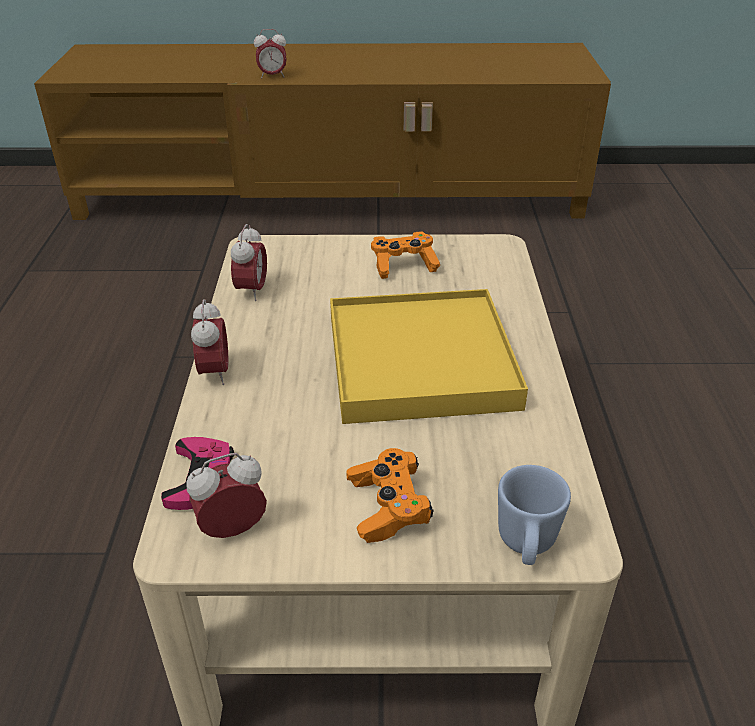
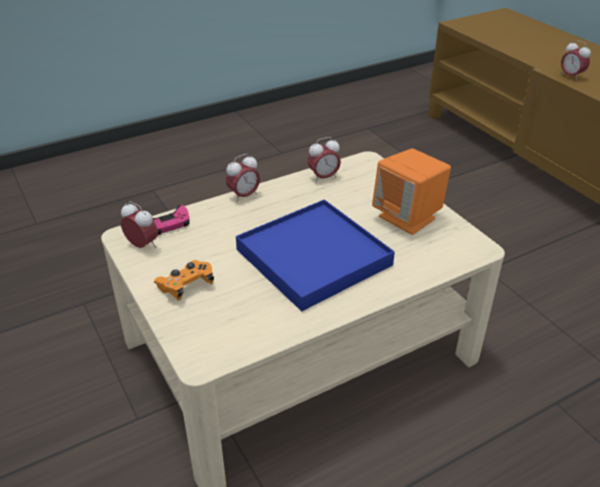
camera: 60 degrees right, 0 degrees up
yellow tray [330,289,528,424] -> blue tray [236,199,395,311]
orange game controller [371,231,440,279] -> orange speaker [372,148,451,235]
blue mug [498,465,571,565] -> none

